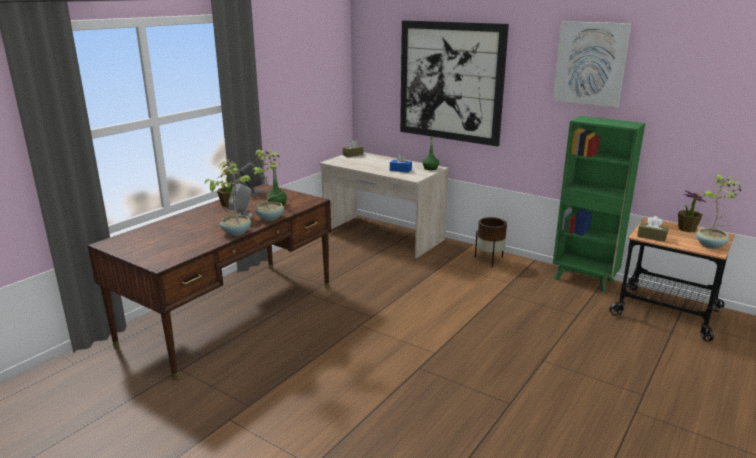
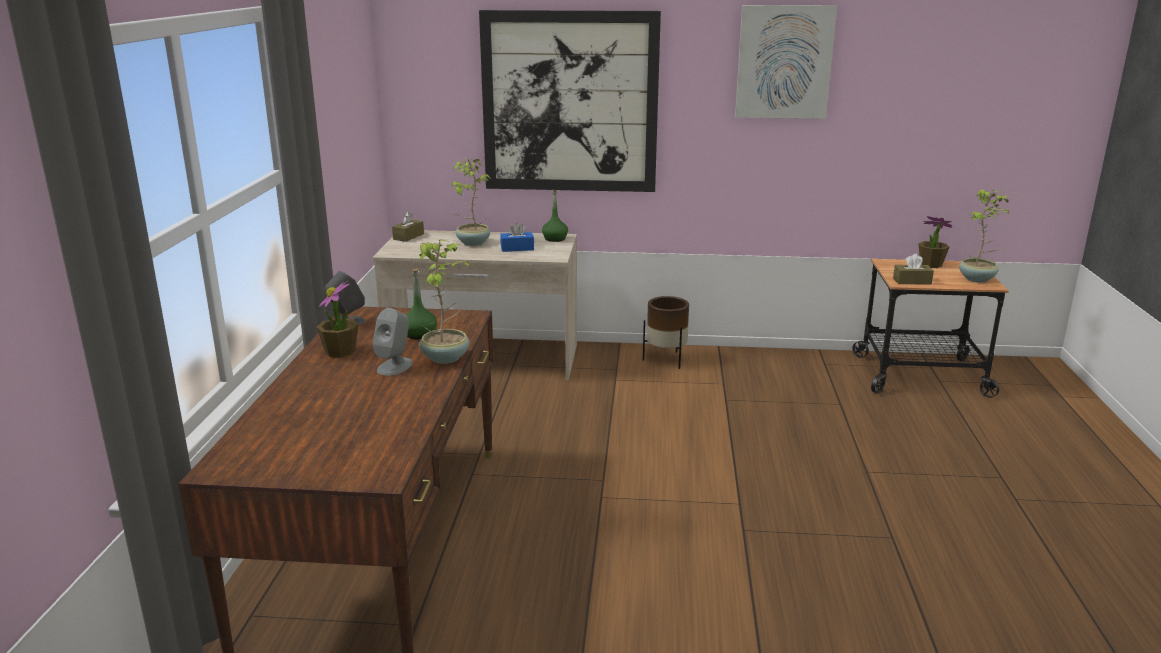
camera: 30 degrees left, 0 degrees up
potted plant [205,161,251,236] -> potted plant moved to [452,158,492,246]
green bookcase [553,116,645,293] -> none

